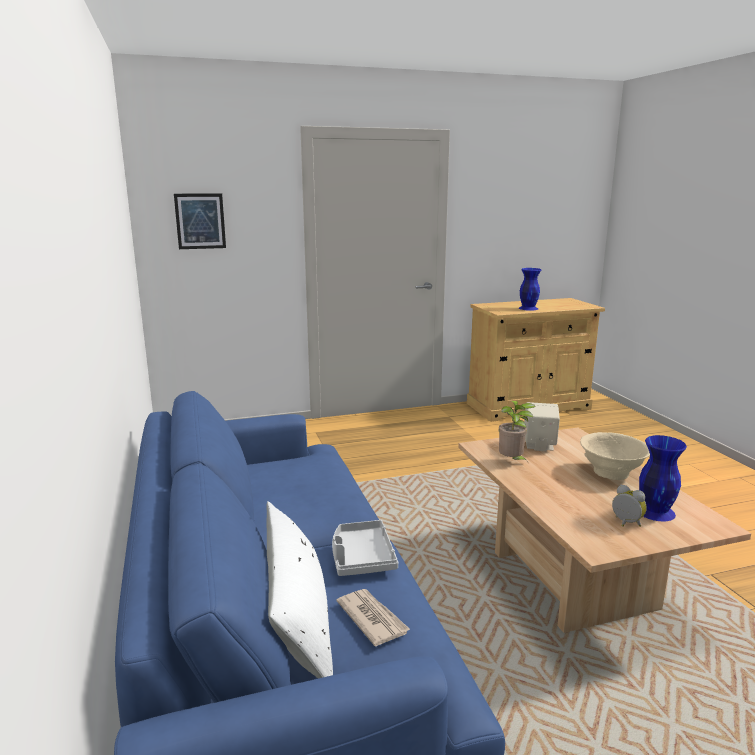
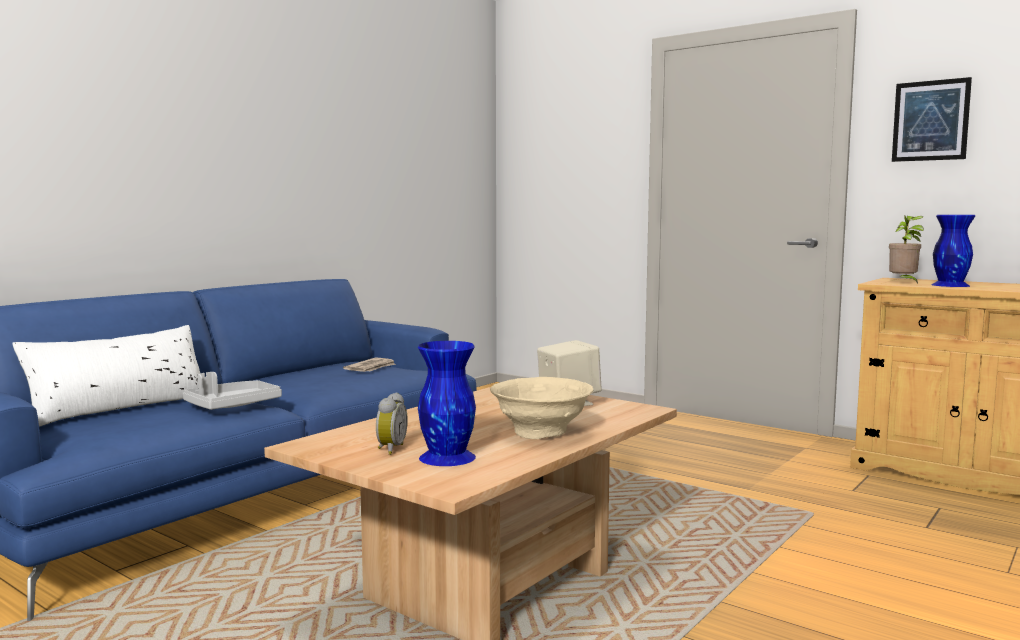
camera: 55 degrees right, 10 degrees down
picture [174,193,226,249] -> picture moved to [892,77,972,162]
newspaper [336,589,410,646] -> newspaper moved to [343,358,396,372]
potted plant [499,401,536,462] -> potted plant moved to [889,215,924,284]

